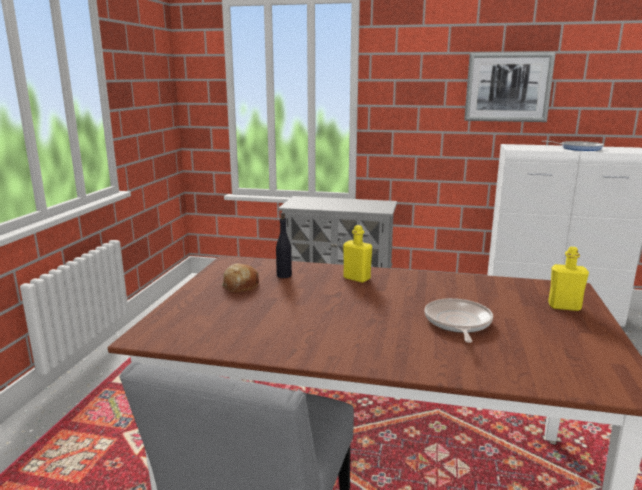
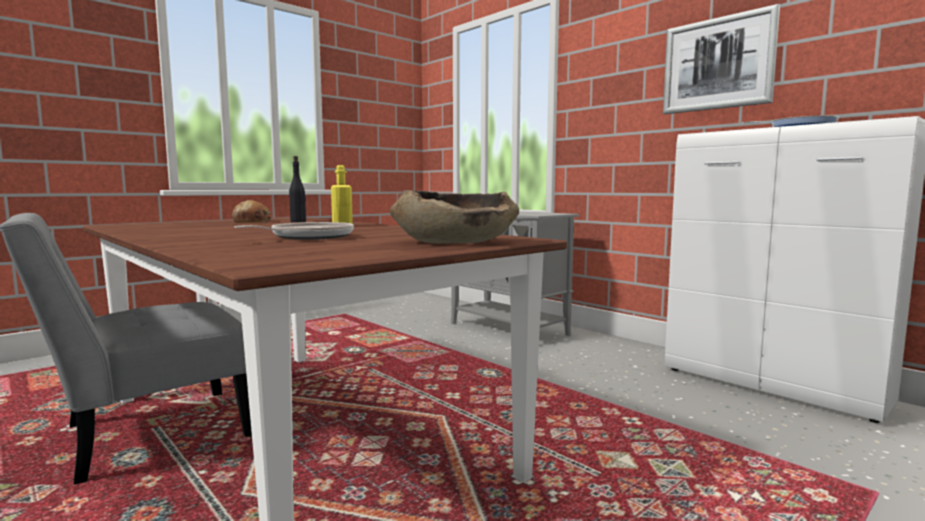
camera: 35 degrees right, 10 degrees down
yellow bottle [548,247,589,311] -> brown bowl [390,190,519,244]

